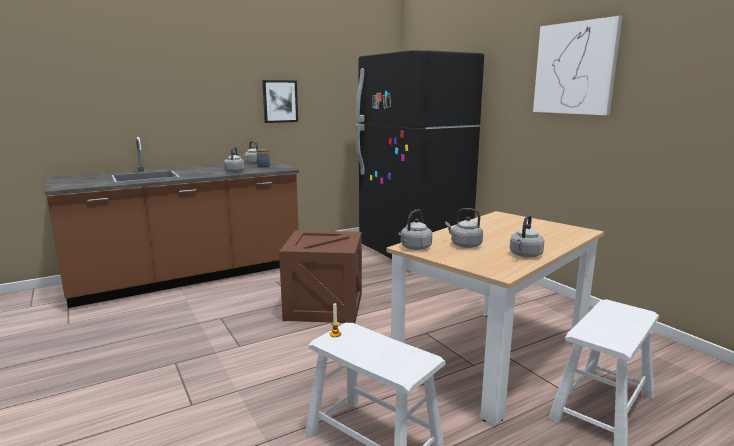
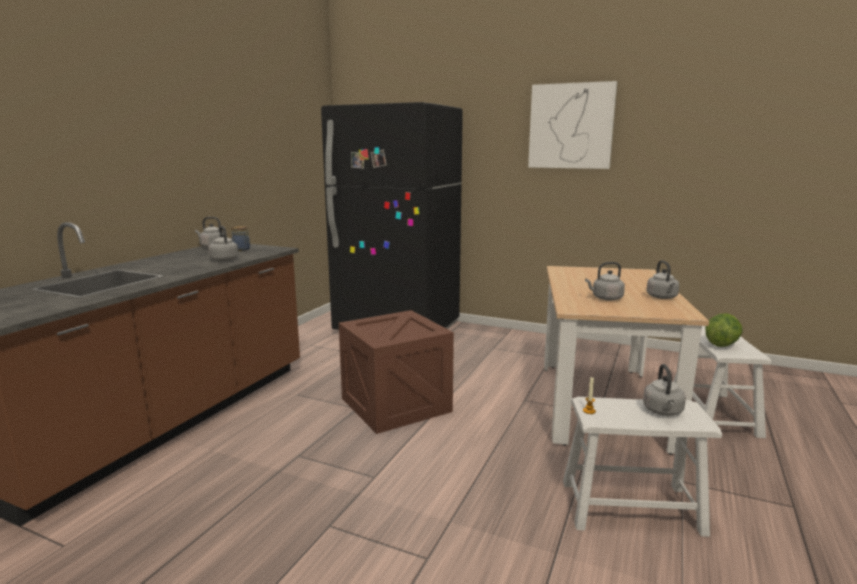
camera: 35 degrees left, 0 degrees up
picture [262,80,298,123] -> none
grey kettle [398,209,432,250] -> grey kettle moved to [643,364,686,416]
none -> lettuce [705,313,743,347]

